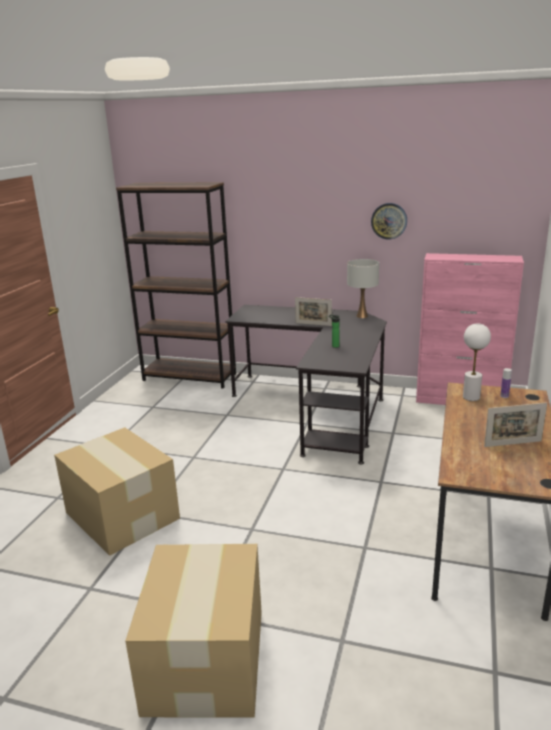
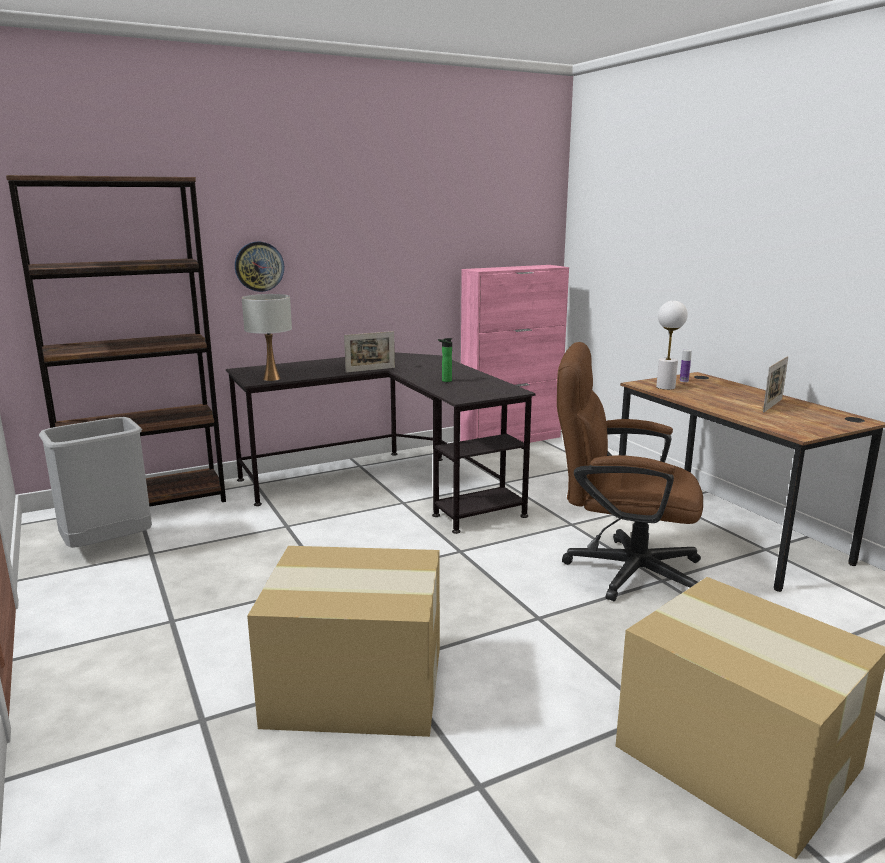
camera: 45 degrees left, 5 degrees down
white table lamp [347,259,379,318] -> white table lamp moved to [242,294,292,381]
wall clock [371,203,407,240] -> wall clock moved to [235,242,284,292]
none -> grey trash can [39,417,152,548]
none -> brown office chair [557,342,703,601]

